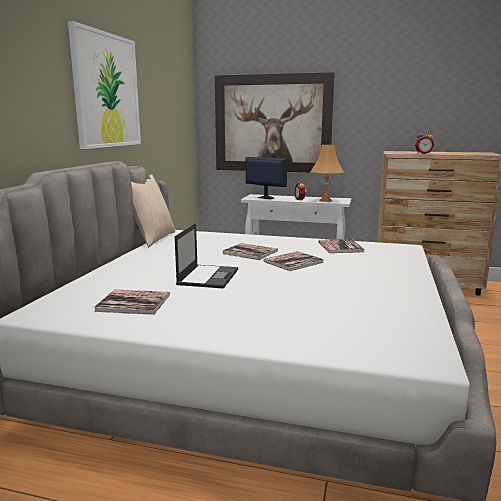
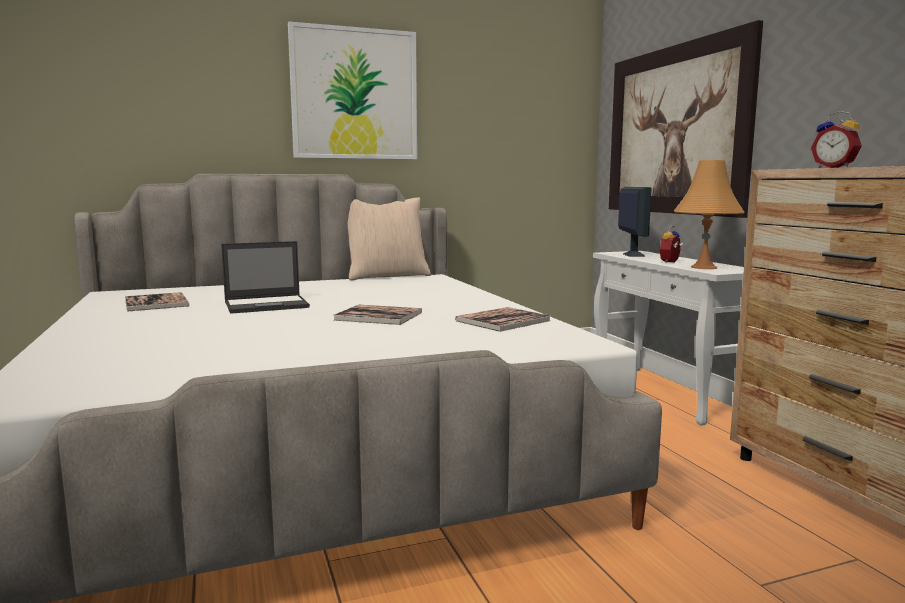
camera: 55 degrees right, 5 degrees down
book [223,243,278,260] -> none

